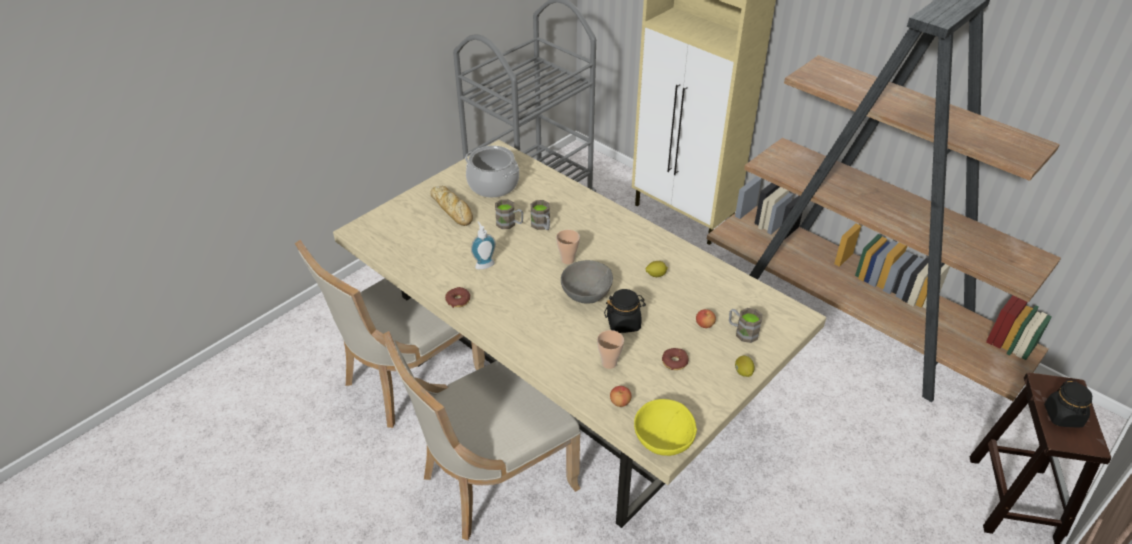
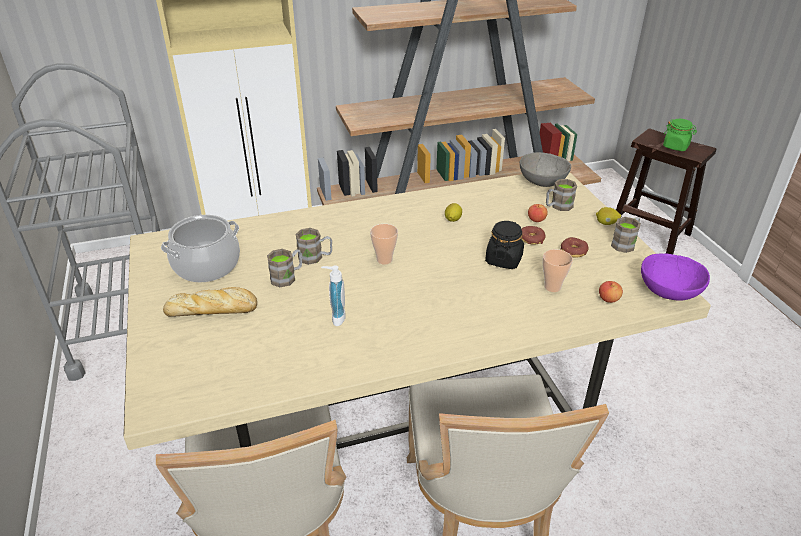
camera: 60 degrees left, 5 degrees down
donut [445,287,471,308] -> donut moved to [521,226,546,245]
grey bowl [561,260,613,304] -> grey bowl moved to [520,152,571,187]
yellow bowl [634,399,697,456] -> purple bowl [641,254,710,301]
black jar [1044,380,1092,427] -> green jar [663,119,697,151]
none -> brown mug [611,217,641,253]

